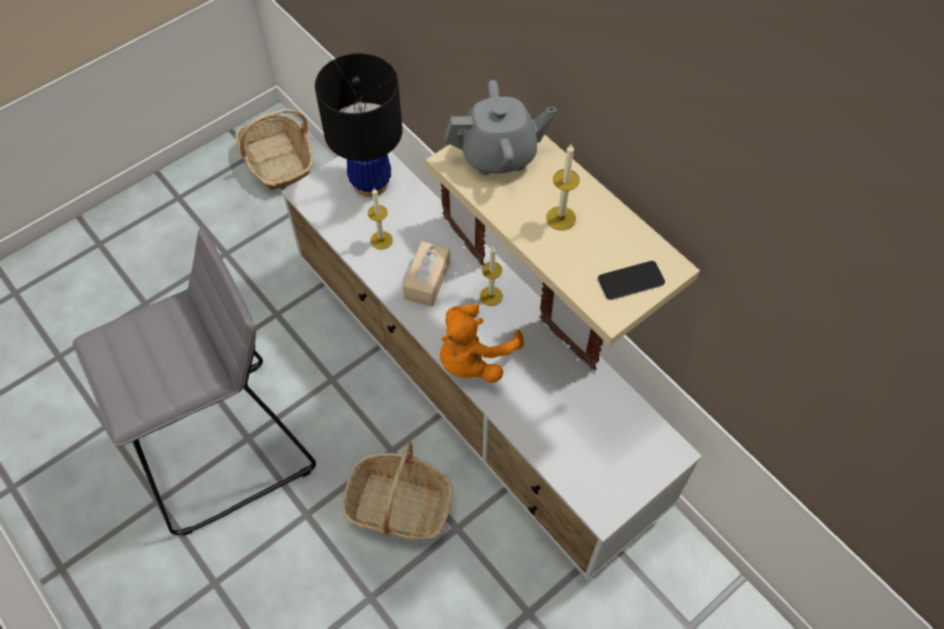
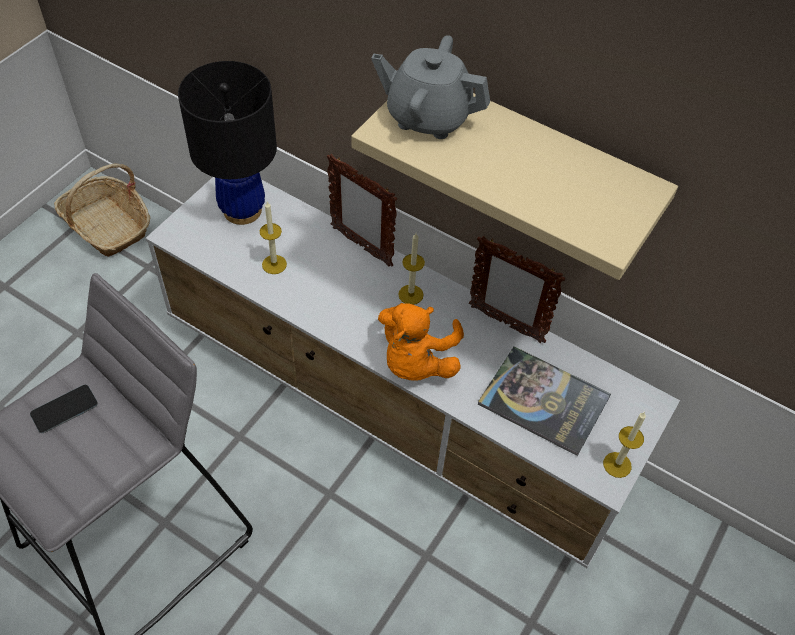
camera: 20 degrees left, 5 degrees down
basket [342,442,453,540] -> none
beige tissue box [403,241,450,307] -> none
grey teapot [445,80,556,175] -> grey teapot turned 135 degrees counterclockwise [371,35,490,139]
candle [546,144,580,230] -> candle moved to [603,412,646,478]
phone [598,261,665,300] -> phone moved to [30,385,98,433]
none -> book [478,346,611,456]

